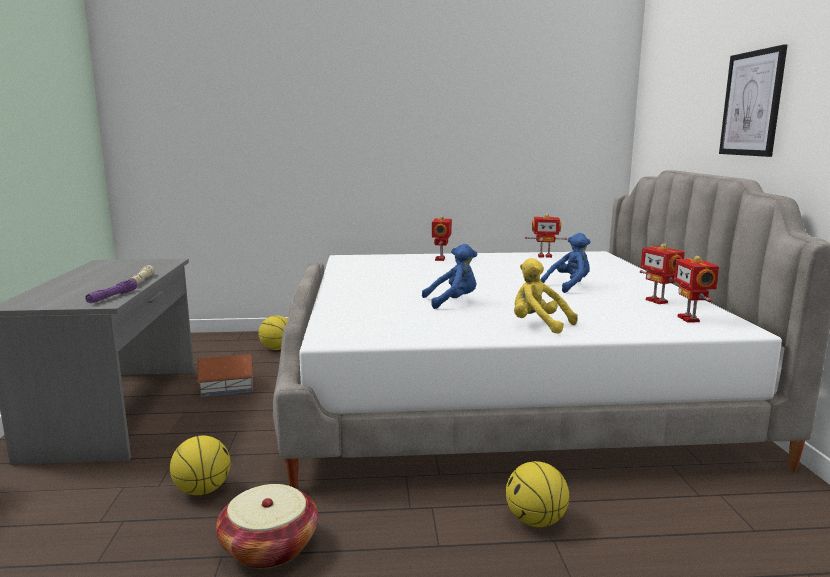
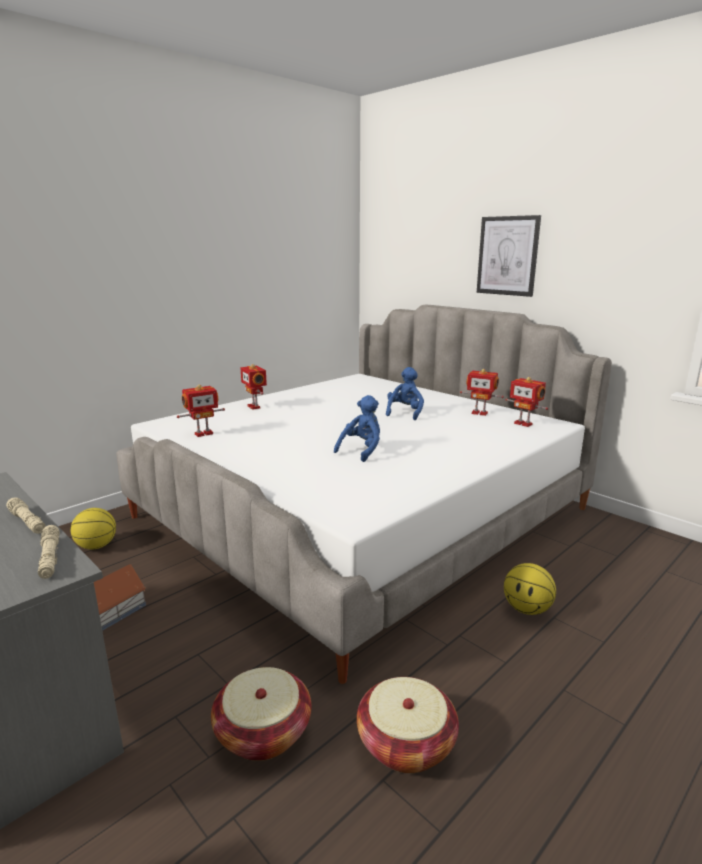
camera: 40 degrees left, 5 degrees up
purple flashlight [85,279,137,303] -> beige flashlight [38,525,60,579]
basketball [170,435,231,495] -> basket [211,667,311,761]
yellow plush toy [514,258,578,334] -> none
toy robot [525,214,567,258] -> toy robot moved to [177,384,225,437]

